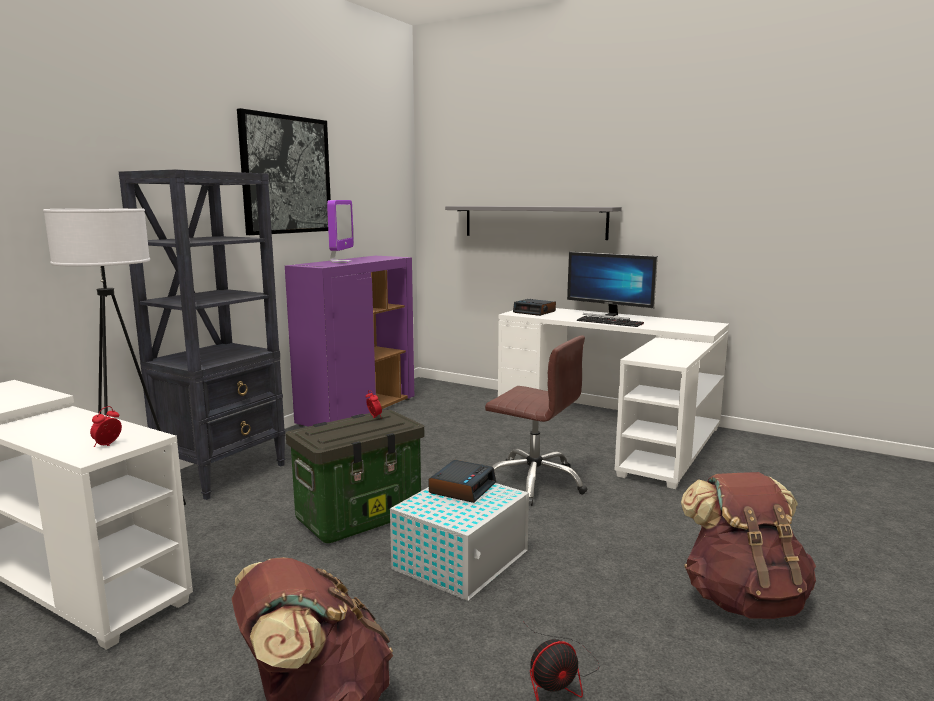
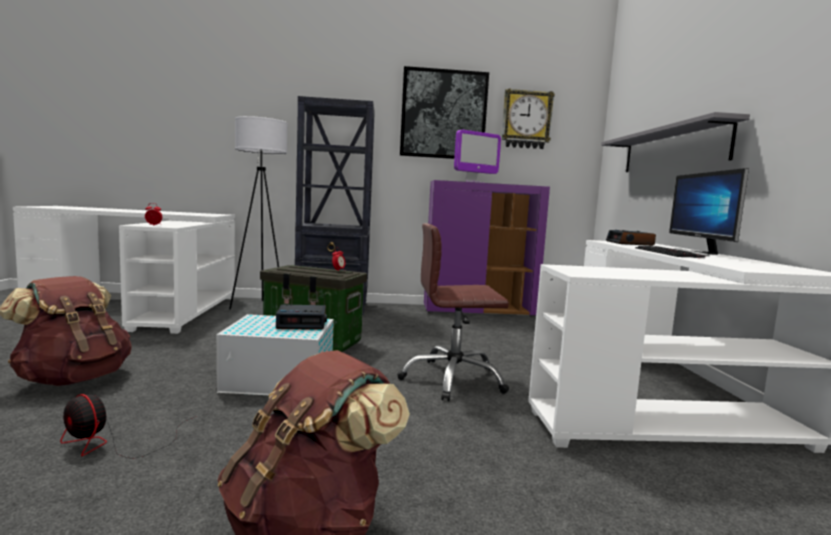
camera: 55 degrees right, 5 degrees down
brown office chair [485,336,588,506] -> brown office chair turned 90 degrees clockwise [397,223,509,401]
none -> wall clock [501,88,555,149]

